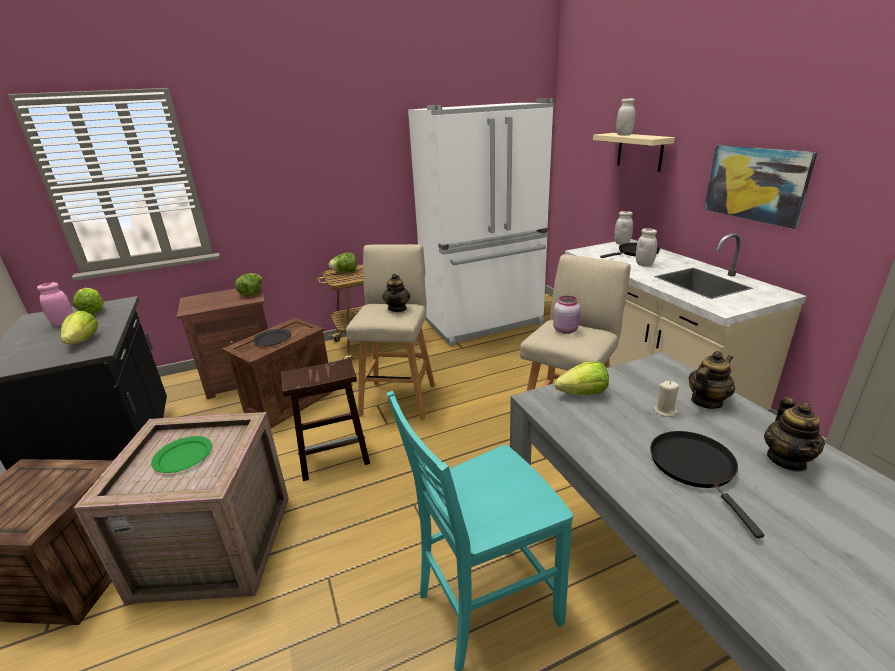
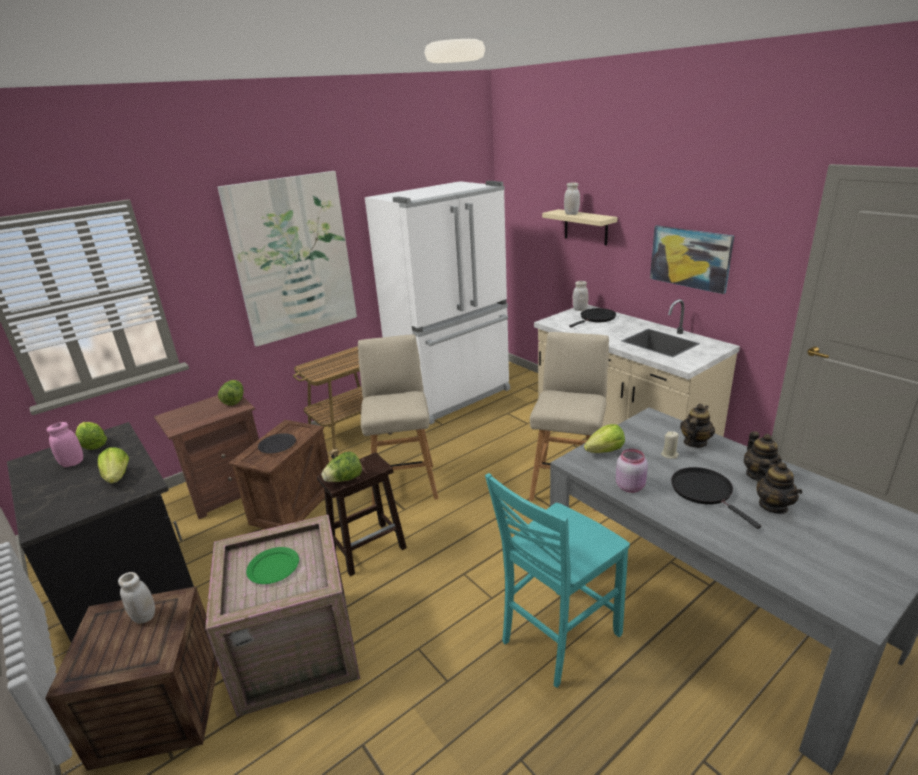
camera: 15 degrees left, 0 degrees up
lettuce [329,252,357,272] -> lettuce moved to [321,451,362,482]
teapot [382,274,410,312] -> teapot moved to [755,459,802,514]
pink jar [553,296,580,334] -> pink jar moved to [616,449,648,493]
white jar [636,228,657,266] -> white jar moved to [118,572,155,624]
none -> picture [217,171,357,347]

